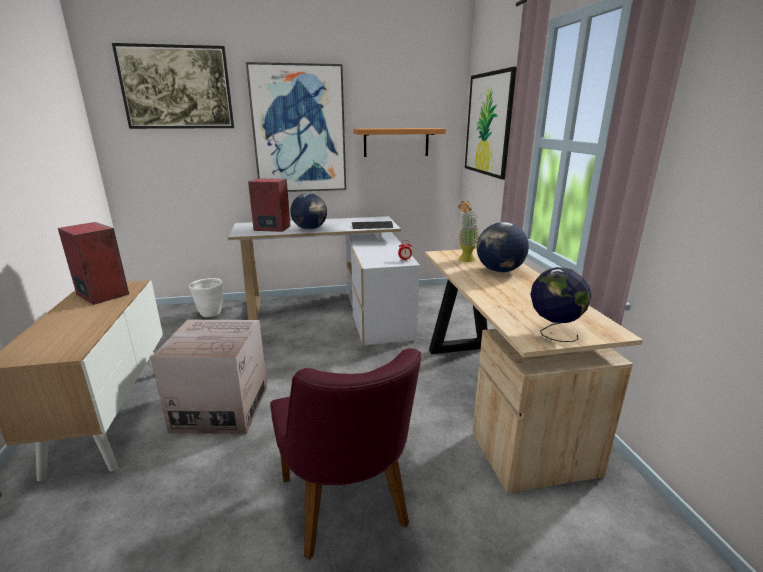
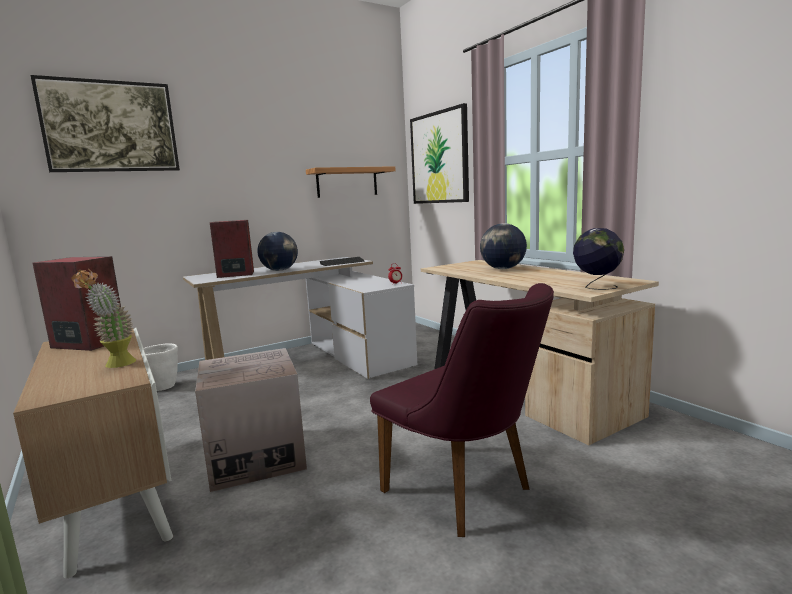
camera: 20 degrees left, 10 degrees down
picture [246,62,346,192] -> none
potted plant [457,201,479,262] -> potted plant moved to [72,269,136,368]

